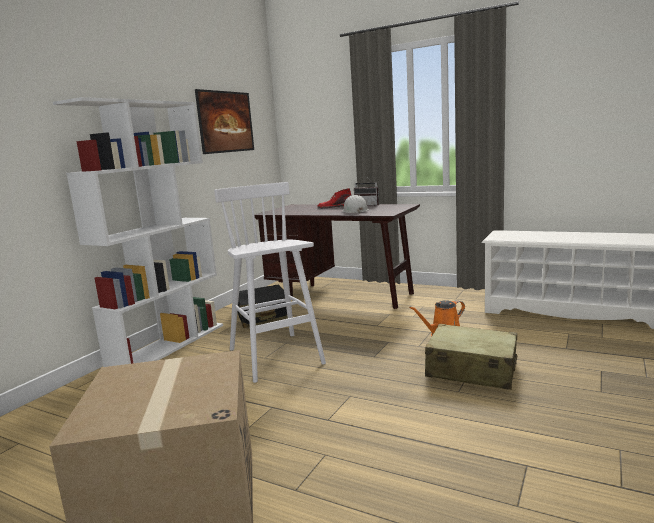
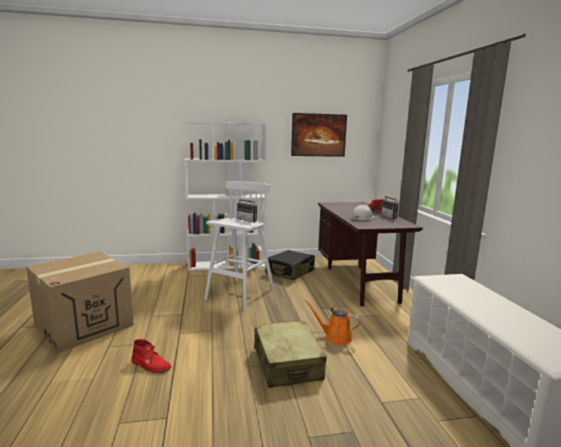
camera: 50 degrees right, 0 degrees up
none -> red boot [131,339,171,373]
none -> radio [237,195,257,222]

